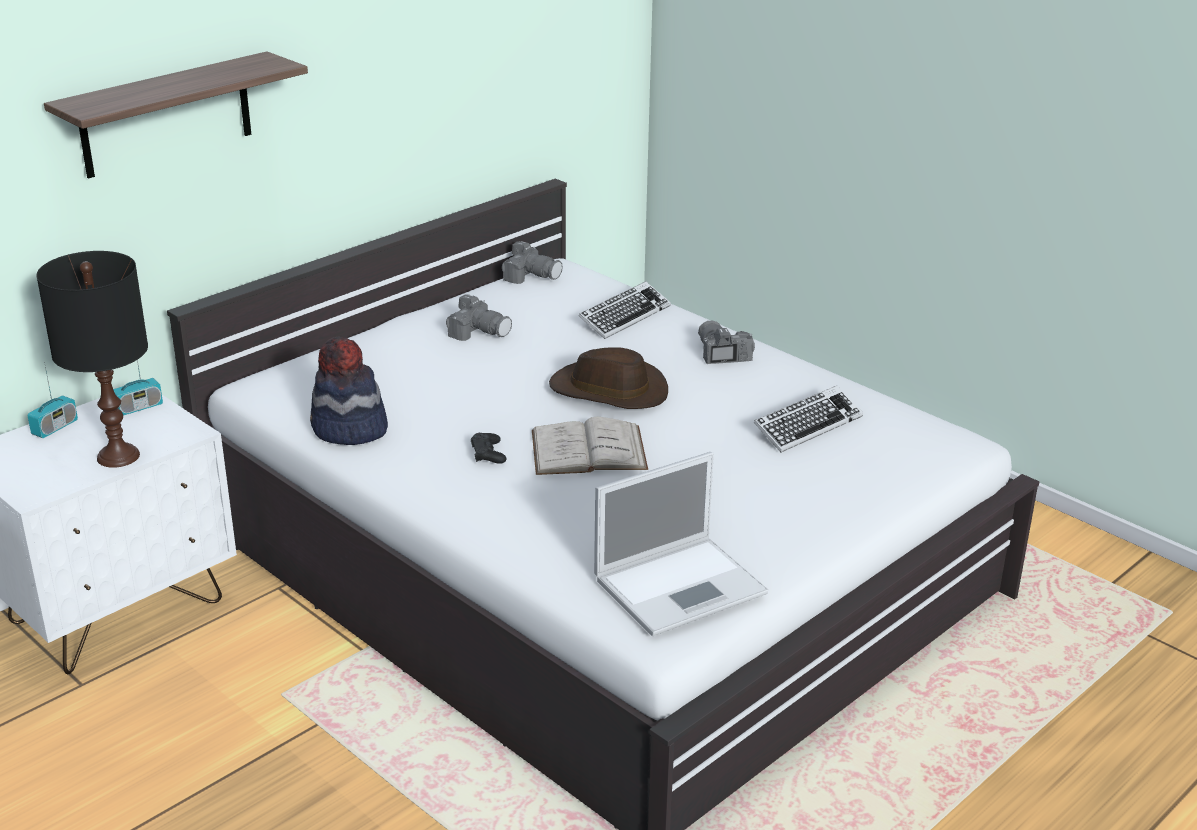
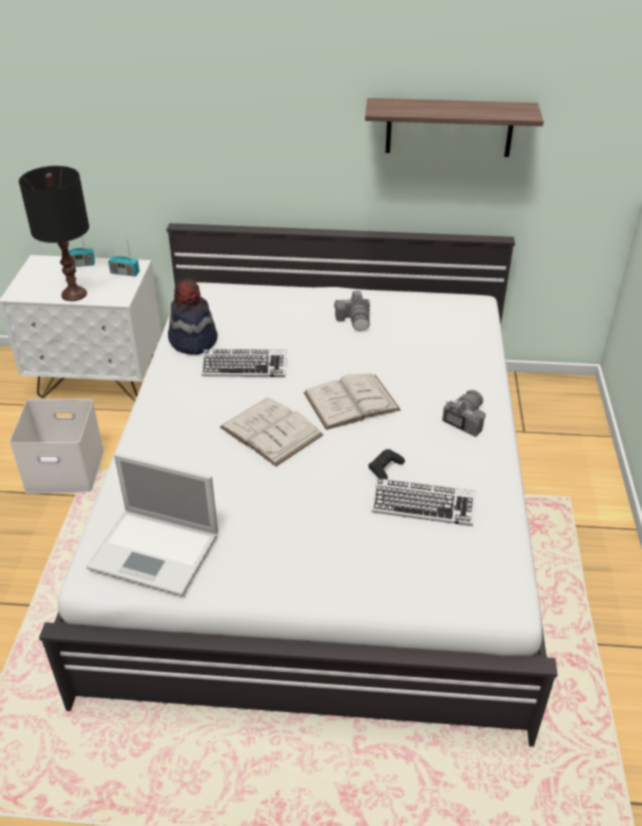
camera: 50 degrees right, 10 degrees up
shelf [44,51,308,179] -> shelf moved to [365,98,544,157]
black game controller [471,433,506,464] -> black game controller moved to [368,449,405,479]
camera [502,241,562,284] -> none
brown hat [549,347,668,409] -> white book [304,374,401,430]
keyboard [579,281,671,339] -> keyboard moved to [202,349,286,377]
none -> white storage box [9,399,104,493]

